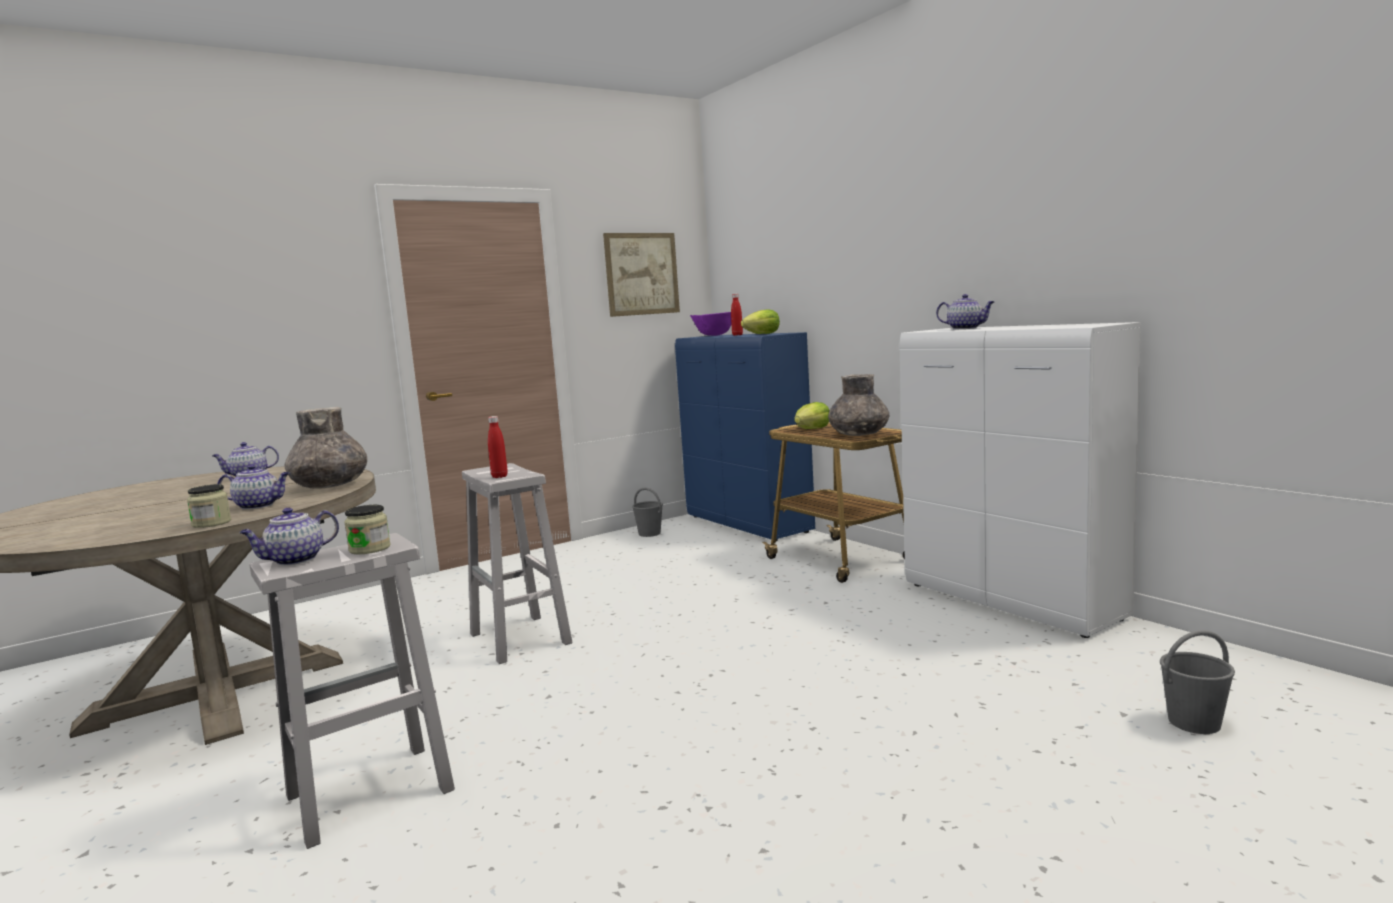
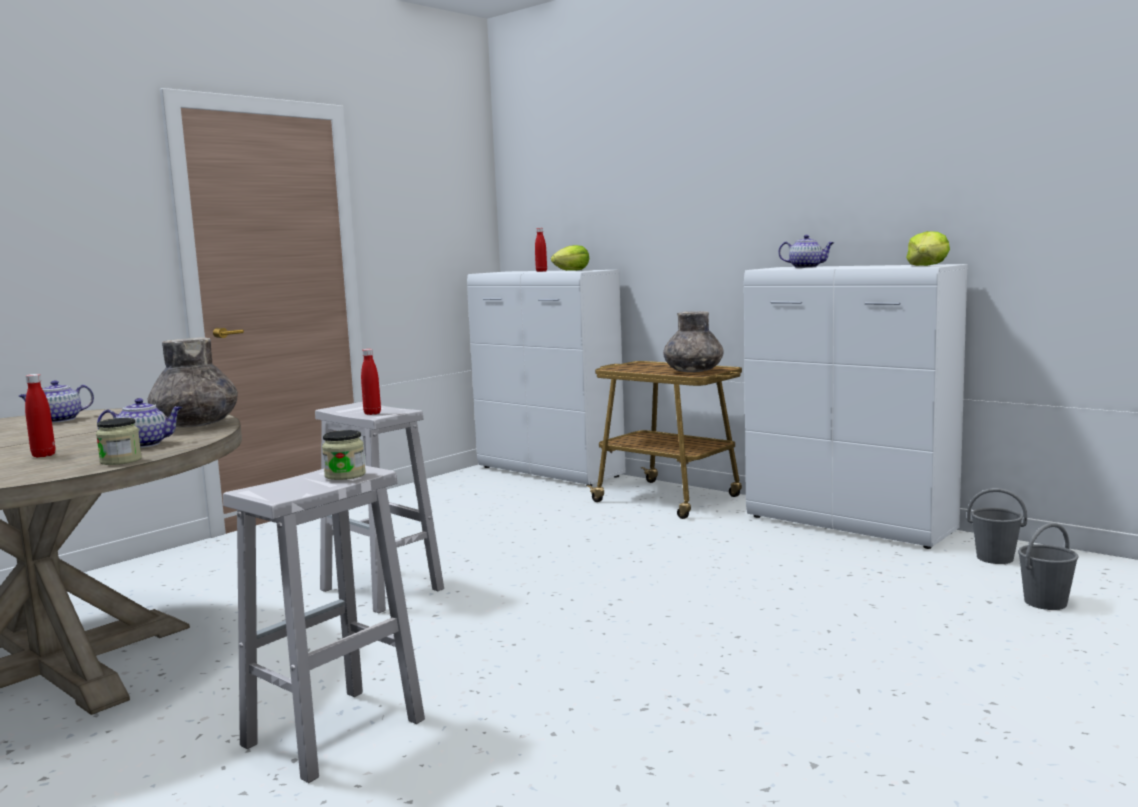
camera: 15 degrees left, 0 degrees up
teapot [239,508,339,565] -> none
picture [603,233,680,317] -> none
grey bucket [632,487,663,537] -> grey bucket moved to [967,488,1027,564]
blue cabinet [675,332,815,541] -> white cabinet [467,270,626,486]
purple bowl [690,312,731,336] -> none
lettuce [794,402,830,429] -> lettuce moved to [906,231,950,266]
none -> red bottle [25,374,55,457]

